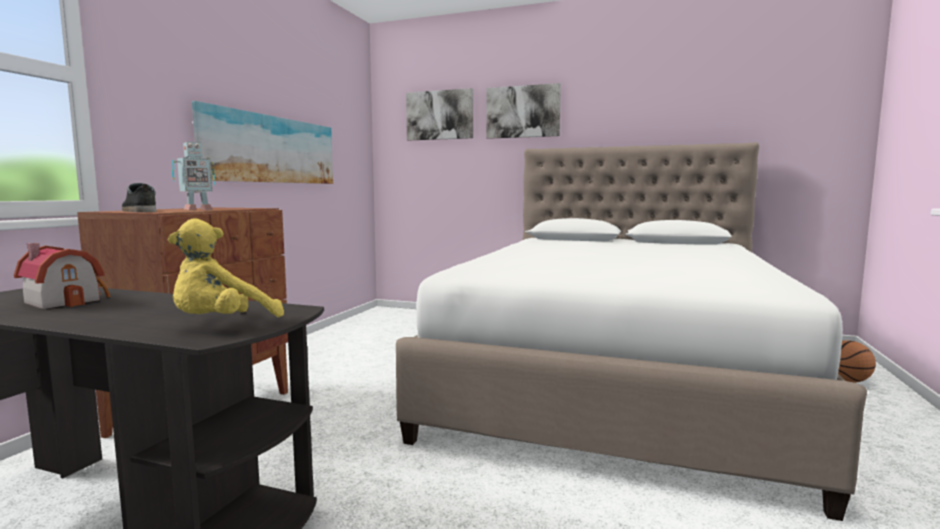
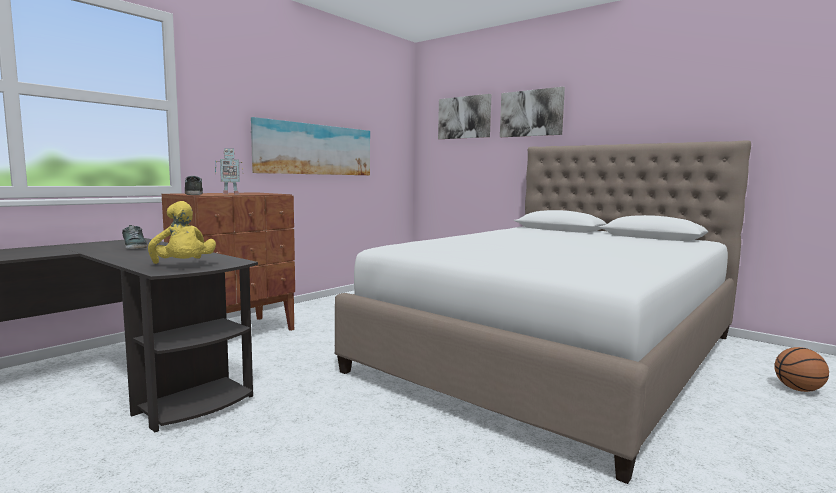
camera: 20 degrees right, 0 degrees up
toy house [14,243,111,309] -> shoe [122,225,147,249]
yellow plush toy [168,219,284,317] -> yellow plush toy turned 90 degrees counterclockwise [148,201,216,264]

